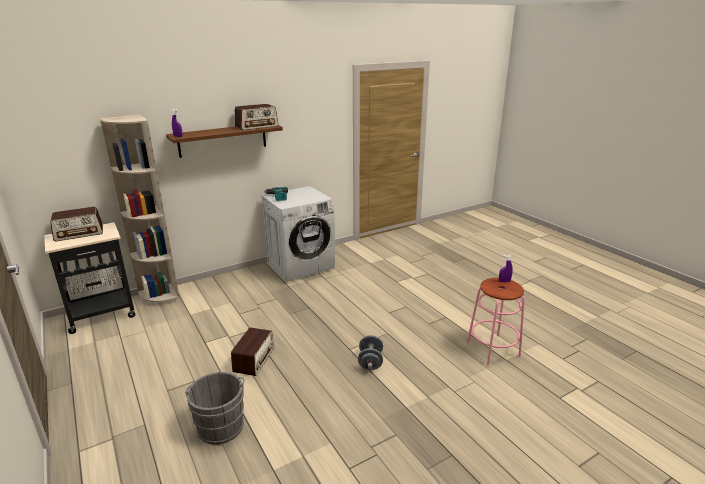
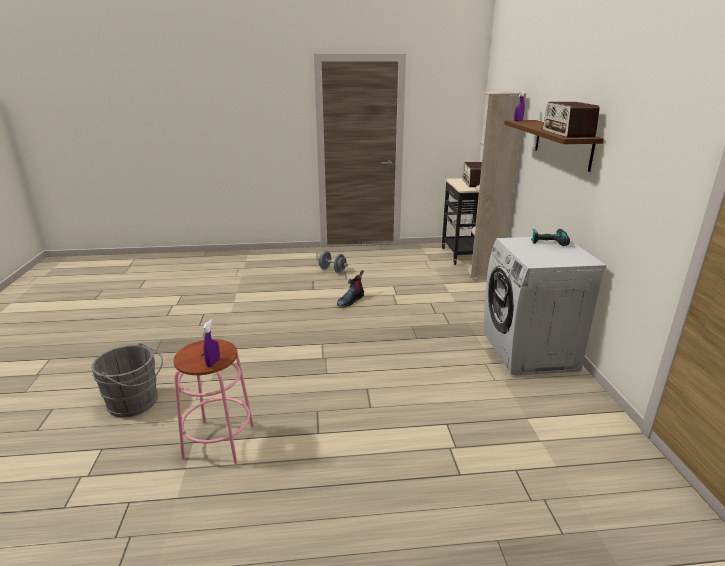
camera: 115 degrees right, 0 degrees up
grey bucket [185,372,244,445] -> grey bucket moved to [91,343,163,417]
radio [231,328,274,376] -> boot [337,270,364,307]
grey dumbbell [358,335,383,370] -> grey dumbbell moved to [317,251,348,273]

